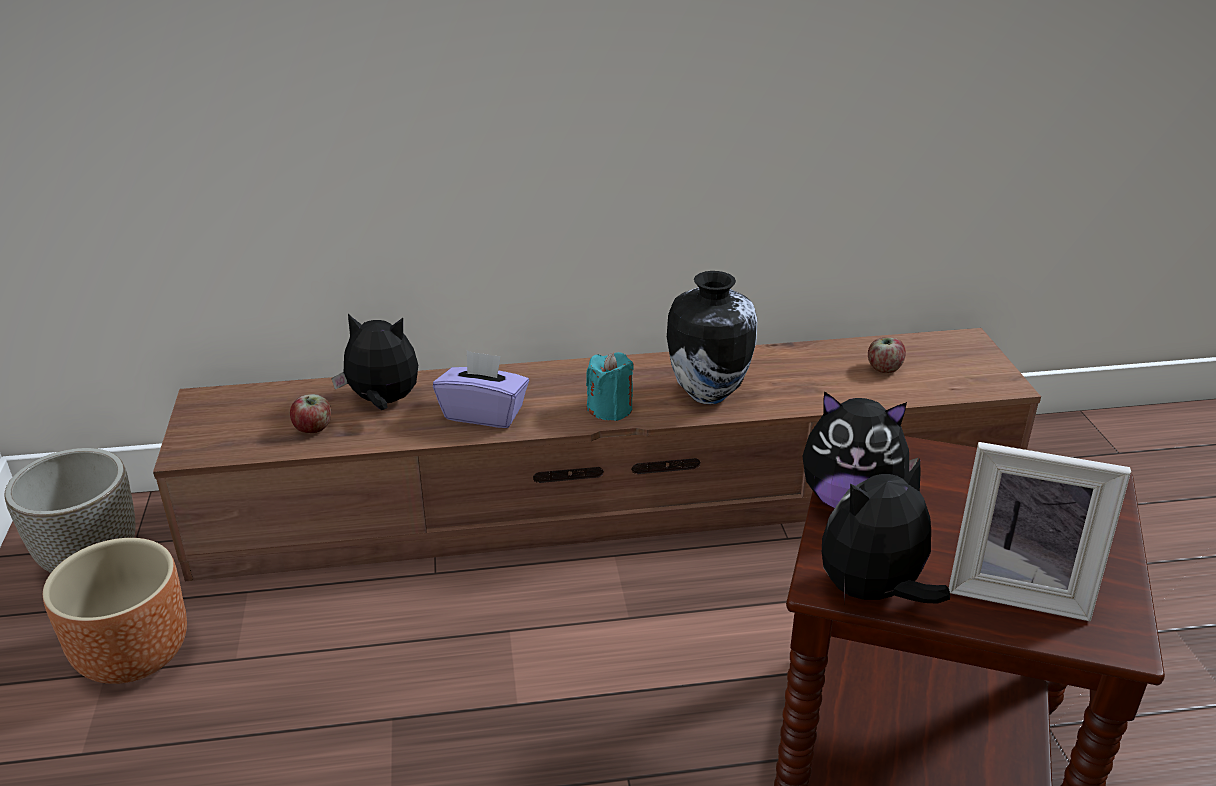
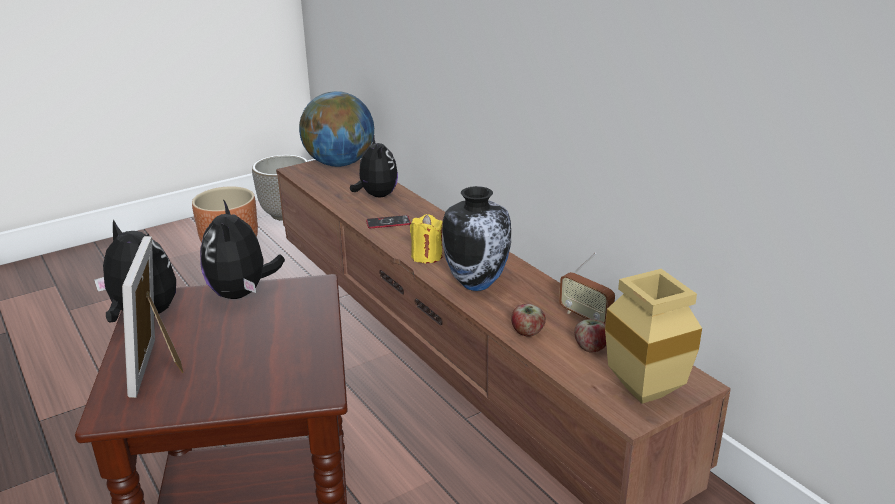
camera: 65 degrees right, 5 degrees down
apple [290,394,331,433] -> apple moved to [511,304,546,337]
purple tissue box [433,350,529,428] -> phone [366,215,411,228]
turquoise candle [586,352,634,421] -> yellow candle [410,214,443,263]
none -> globe [299,91,374,167]
none -> radio [559,252,615,324]
none -> beige vase [605,269,702,404]

